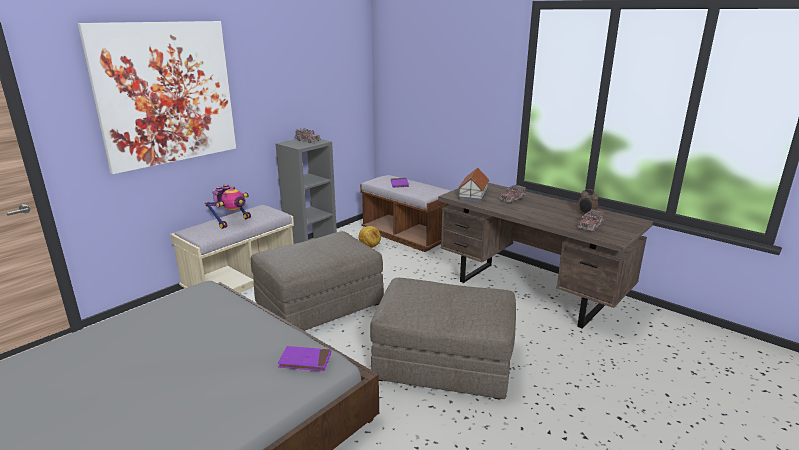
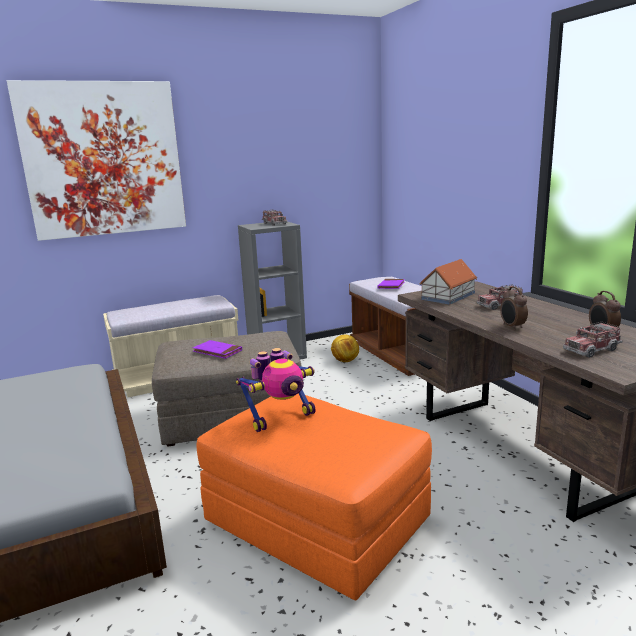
camera: 25 degrees right, 5 degrees down
toy robot [205,184,251,229] -> toy robot moved to [236,348,316,432]
purple book [278,346,331,371] -> purple book moved to [193,340,242,359]
grey ottoman [370,278,516,400] -> orange ottoman [197,393,432,600]
none -> alarm clock [500,286,528,330]

